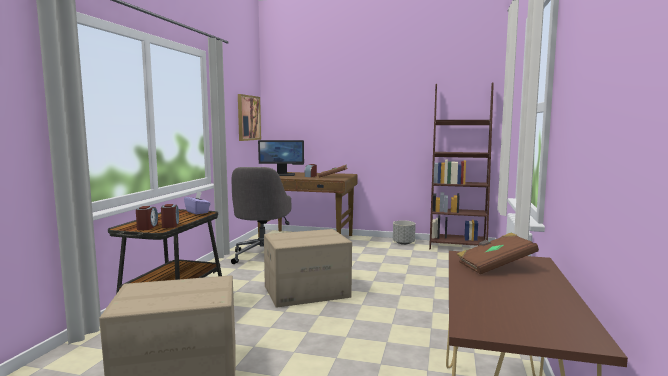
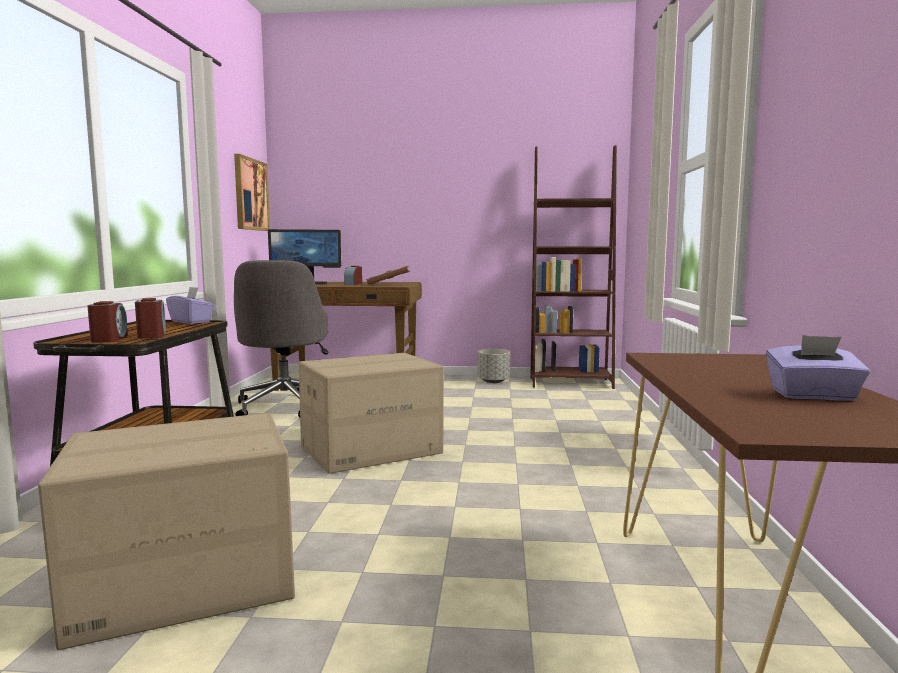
camera: 10 degrees left, 0 degrees up
brown book [457,232,539,274] -> none
none -> purple tissue box [766,335,870,401]

